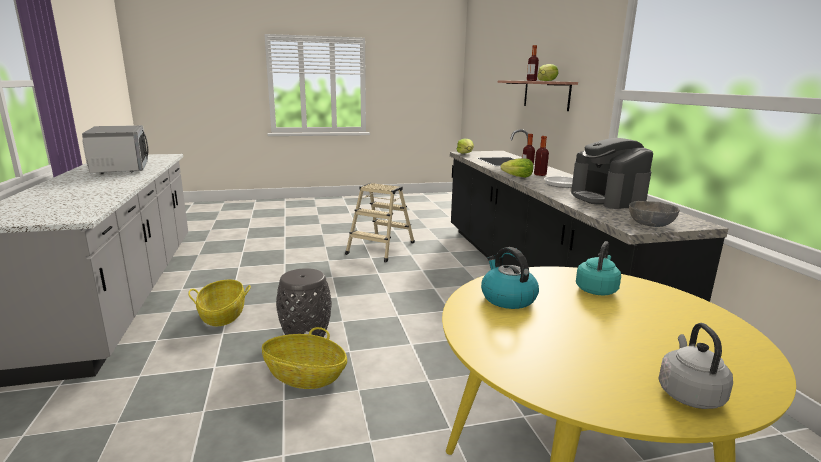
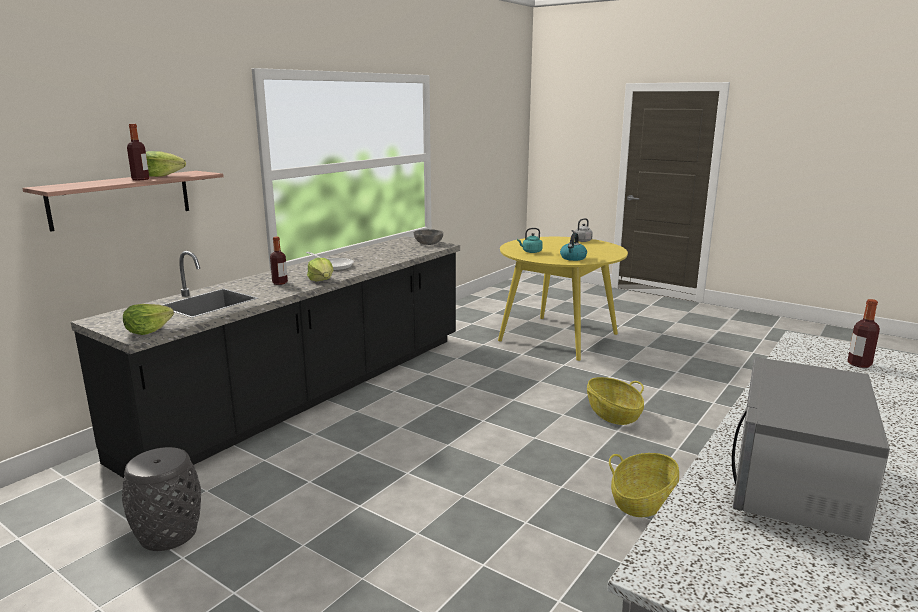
camera: 130 degrees left, 0 degrees up
grey stool [276,268,332,337] -> grey stool moved to [122,447,201,551]
beige step ladder [345,183,415,262] -> none
bottle [534,136,549,176] -> bottle moved to [847,299,880,368]
coffee machine [571,138,653,209] -> none

